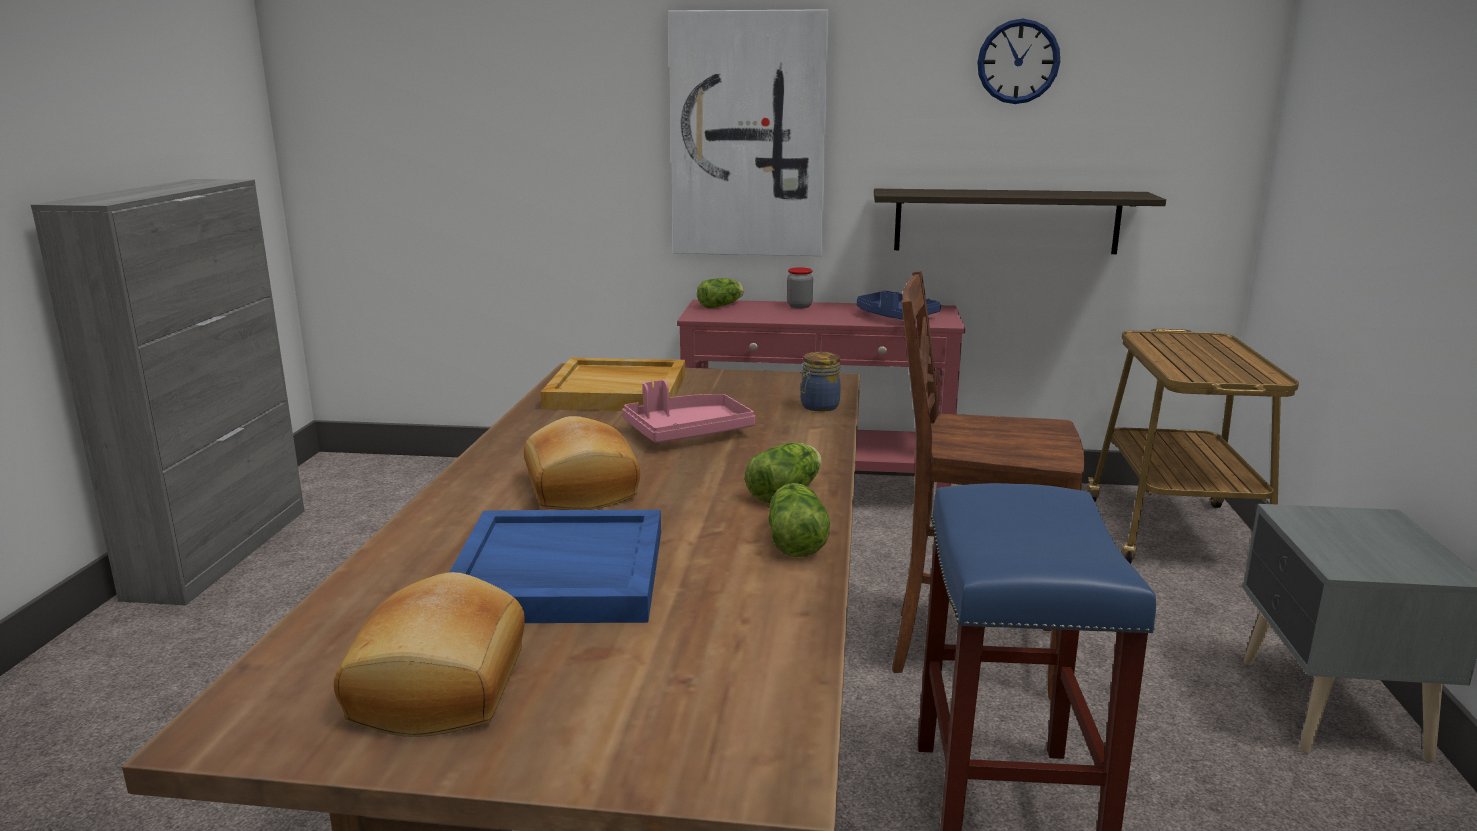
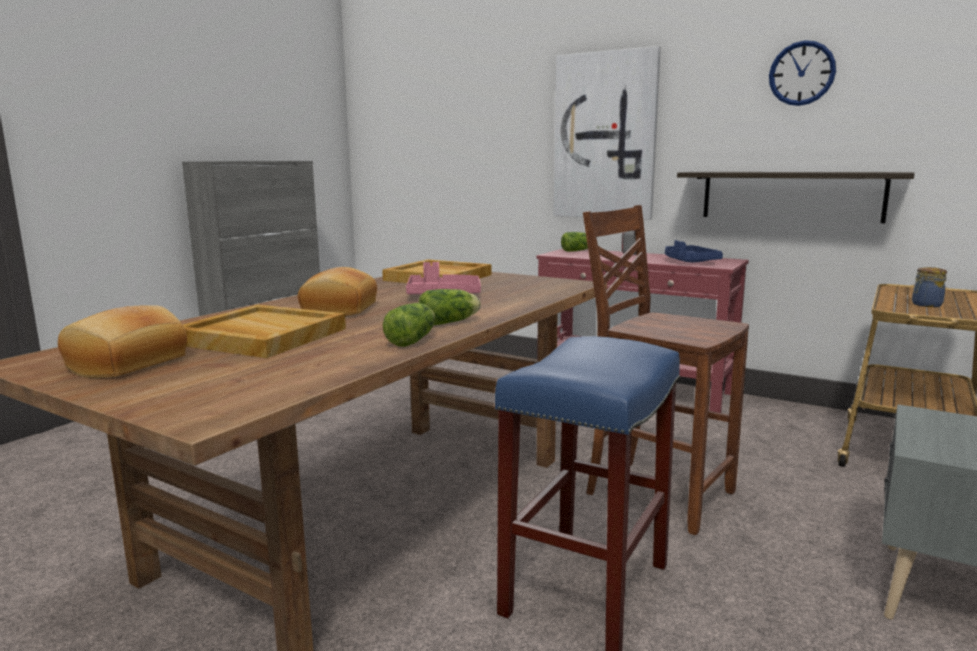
camera: 25 degrees right, 5 degrees down
blue tray [450,510,661,623] -> beige tray [183,305,346,358]
jar [800,352,841,412] -> jar moved to [912,267,947,307]

